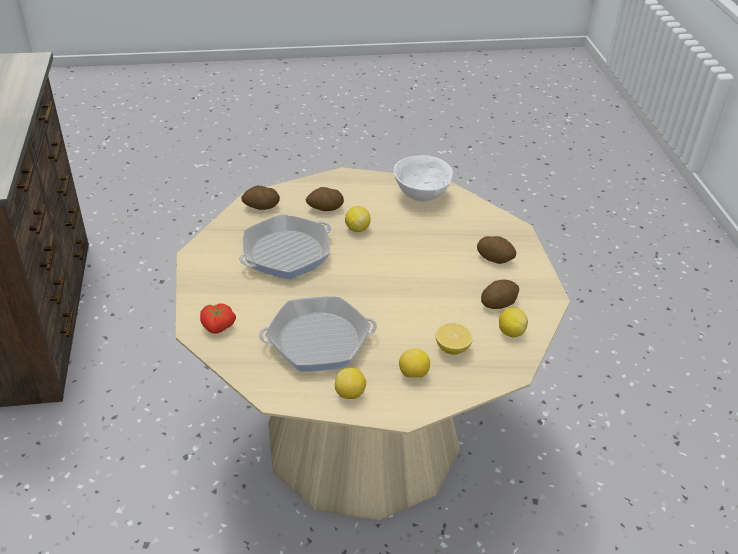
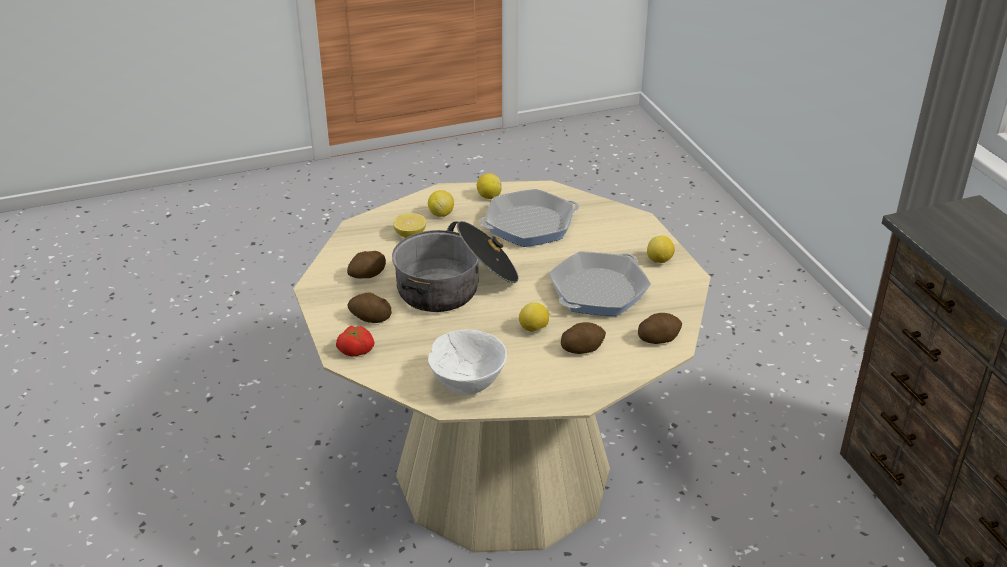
camera: 170 degrees right, 5 degrees down
tomato [200,303,236,334] -> tomato moved to [336,326,375,357]
lemon [499,307,528,337] -> lemon moved to [647,236,675,263]
none -> cooking pot [392,221,519,312]

